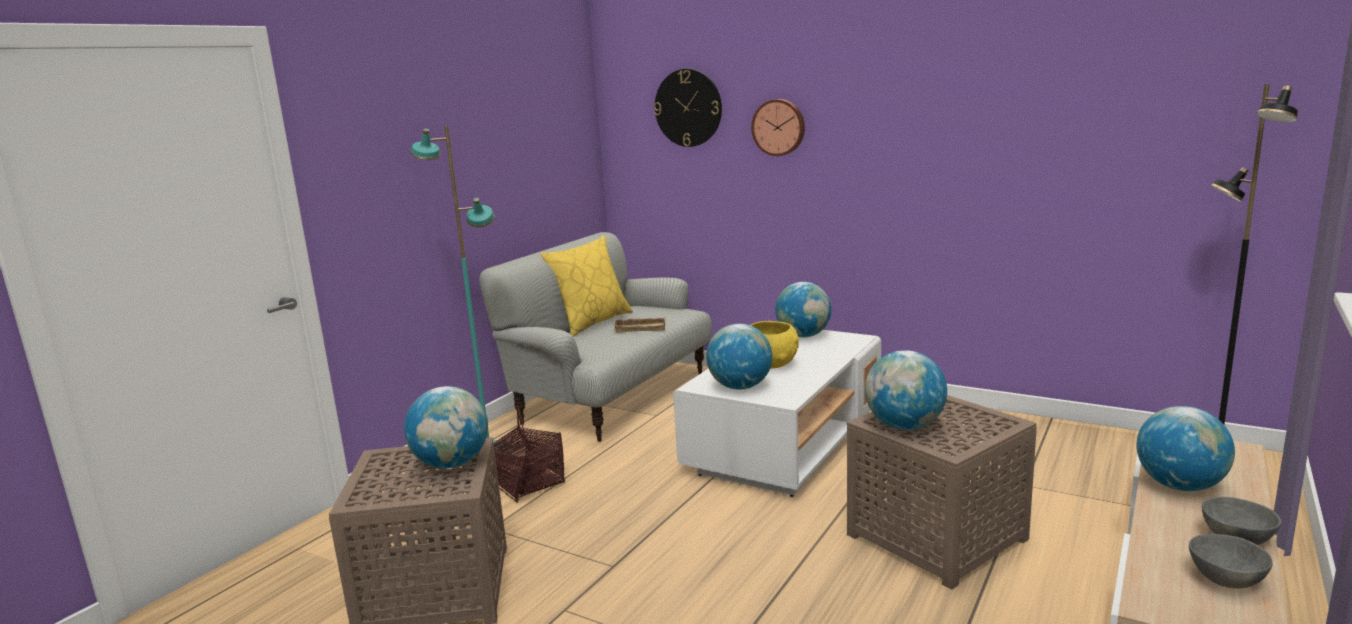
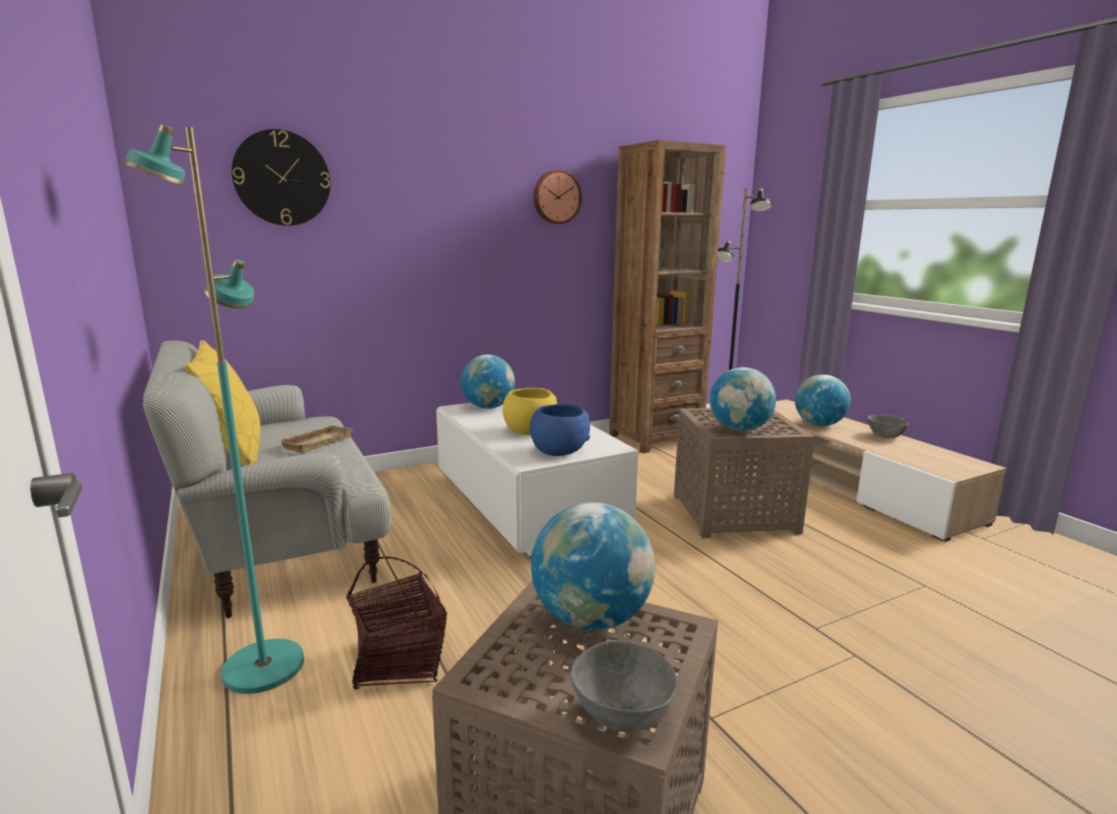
camera: 60 degrees left, 0 degrees up
globe [706,324,772,390] -> blue bowl [530,404,590,456]
wall clock [751,99,805,156] -> wall clock moved to [534,170,582,224]
grey bowl [1189,534,1273,589] -> grey bowl moved to [571,640,678,732]
none -> brown bookcase [609,140,726,454]

